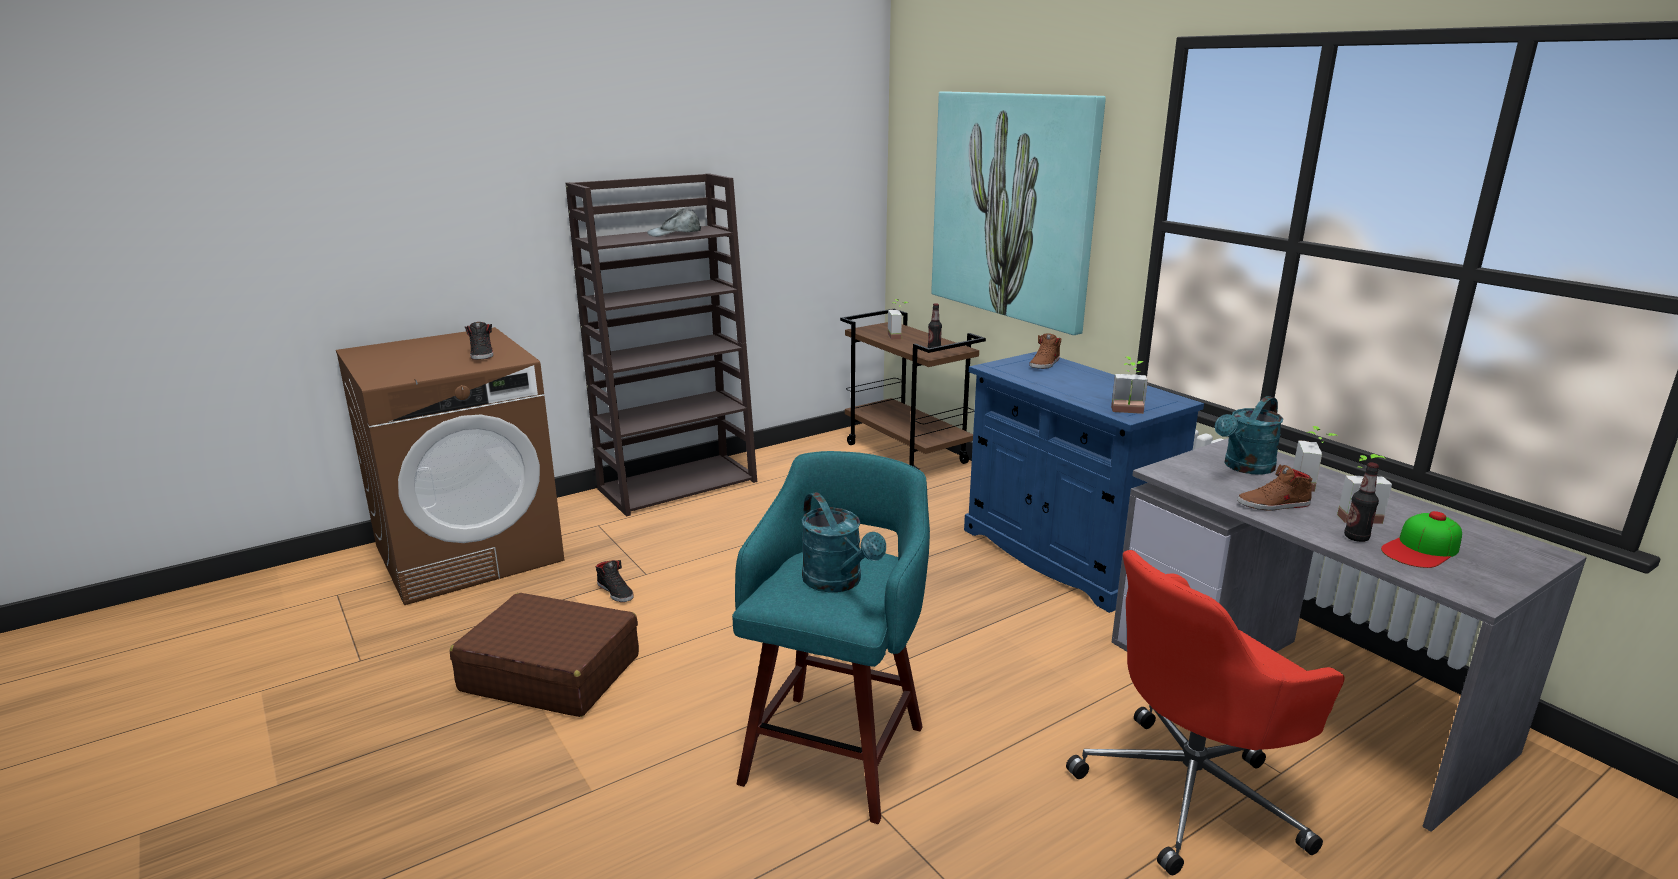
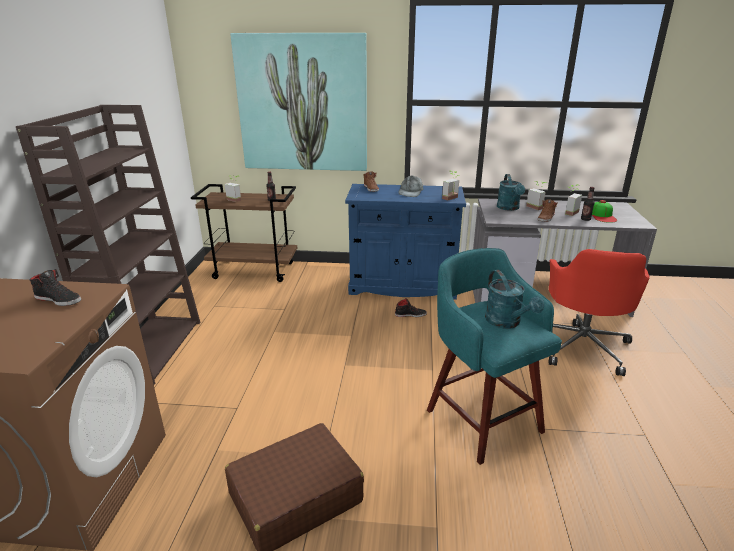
camera: 50 degrees left, 5 degrees up
black shoe [596,560,634,602] -> black shoe moved to [395,298,427,317]
grey cap [647,208,701,237] -> grey cap moved to [398,175,423,197]
turquoise watering can [802,492,886,593] -> turquoise watering can turned 60 degrees clockwise [485,270,544,329]

